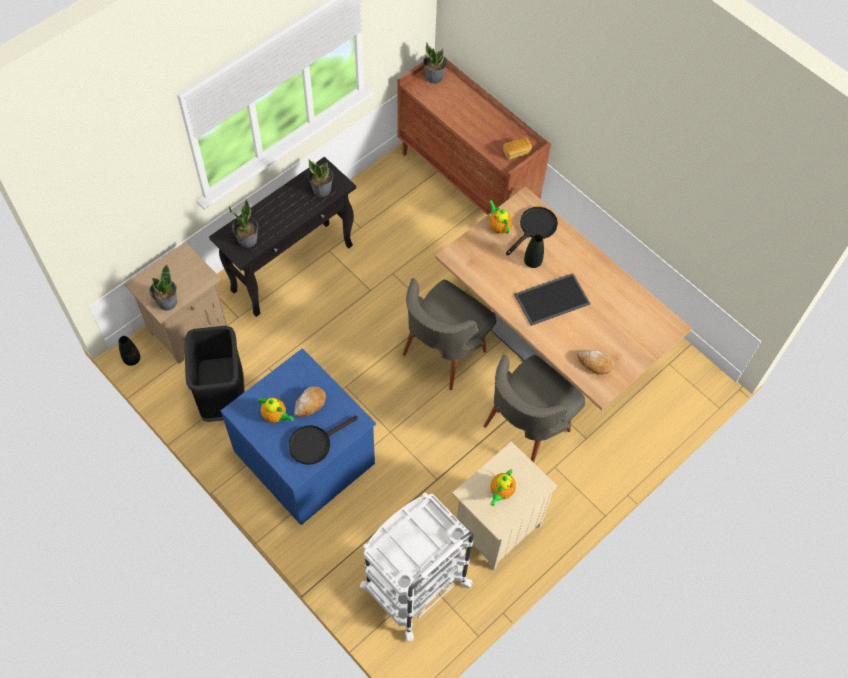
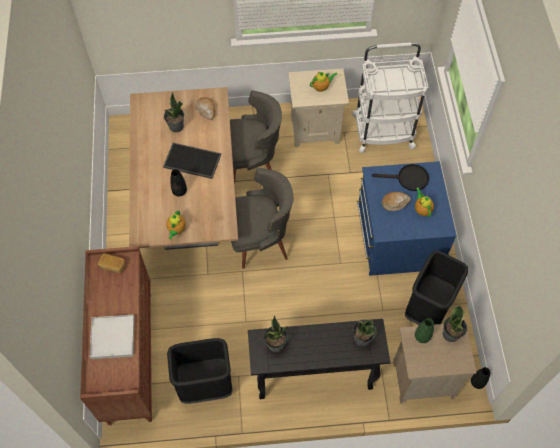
camera: 140 degrees left, 0 degrees up
potted plant [423,42,447,84] -> potted plant moved to [164,92,184,132]
black frying pan [506,207,558,255] -> none
none -> white tray [90,315,134,359]
none -> black trash can [167,338,233,404]
none -> green vase [415,318,434,343]

